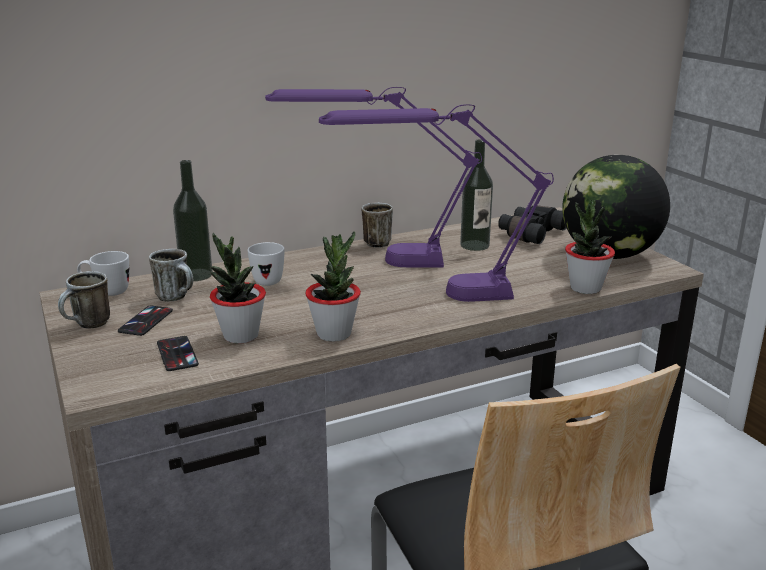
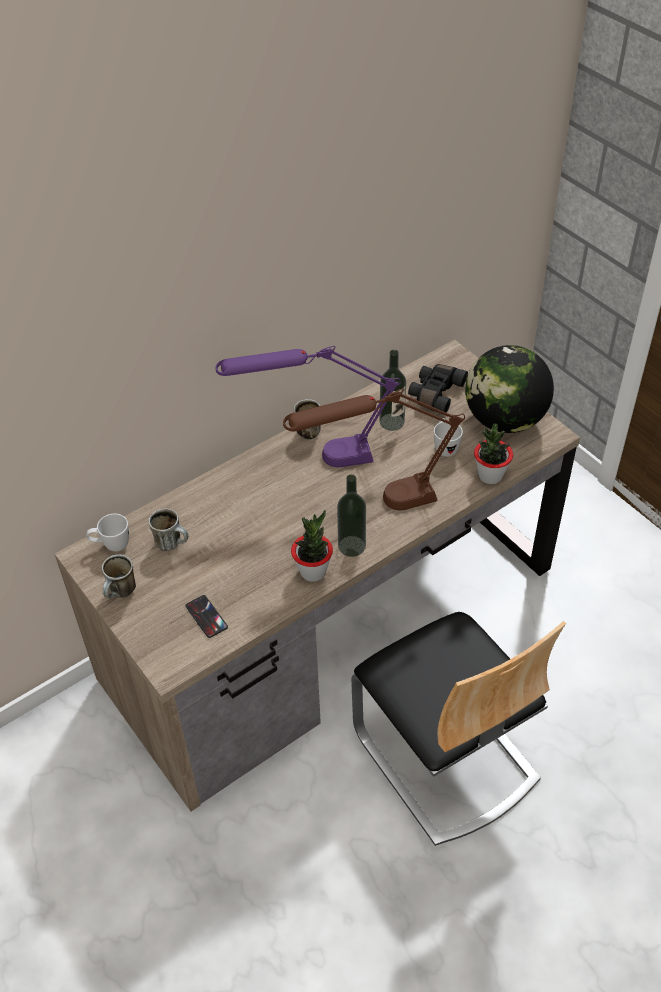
camera: 10 degrees left, 25 degrees up
phone [118,306,173,336] -> none
bottle [173,160,213,281] -> bottle moved to [337,474,366,557]
potted plant [210,233,266,344] -> none
white mug [248,242,284,286] -> white mug moved to [434,418,463,457]
purple table lamp [319,104,554,302] -> brown table lamp [283,388,465,510]

